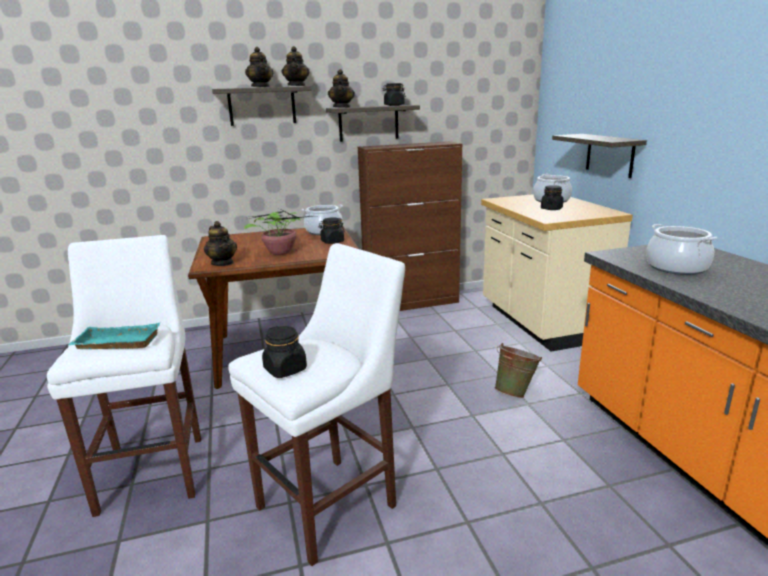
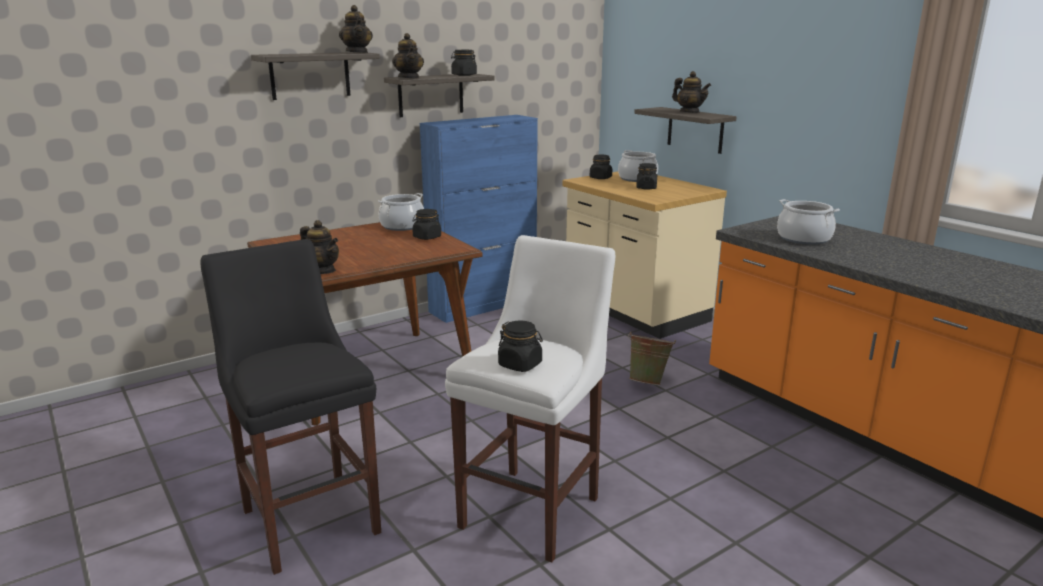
camera: 20 degrees left, 0 degrees up
white stool [47,235,201,517] -> black stool [200,239,381,575]
turquoise tray [68,323,160,349] -> none
potted plant [244,211,314,255] -> none
teapot [245,47,273,87] -> teapot moved to [672,71,711,113]
brown cabinet [358,141,462,311] -> blue cabinet [420,115,538,323]
none -> black jar [590,155,612,179]

